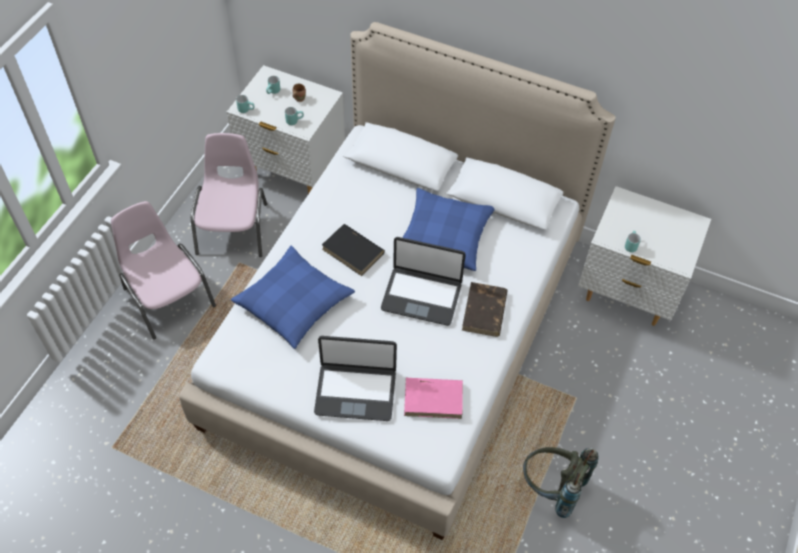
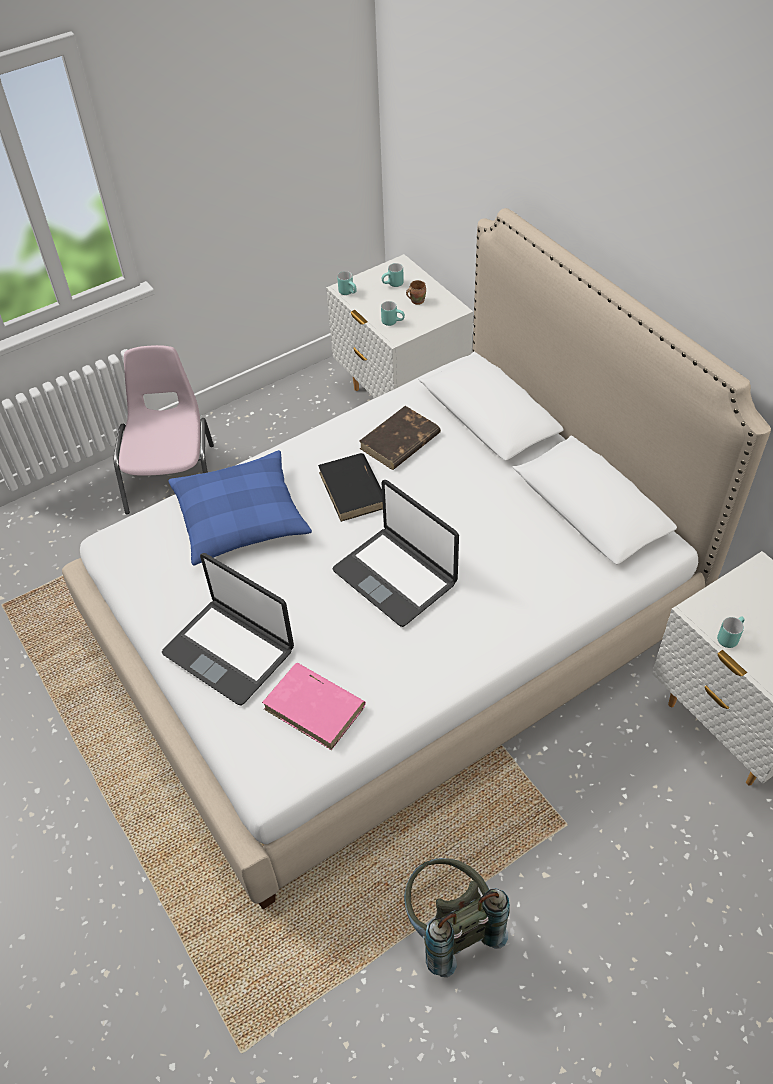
camera: 35 degrees right, 5 degrees down
pink chair [191,133,267,257] -> none
blue pillow [402,188,495,271] -> none
brown book [462,282,508,337] -> brown book moved to [359,406,441,470]

